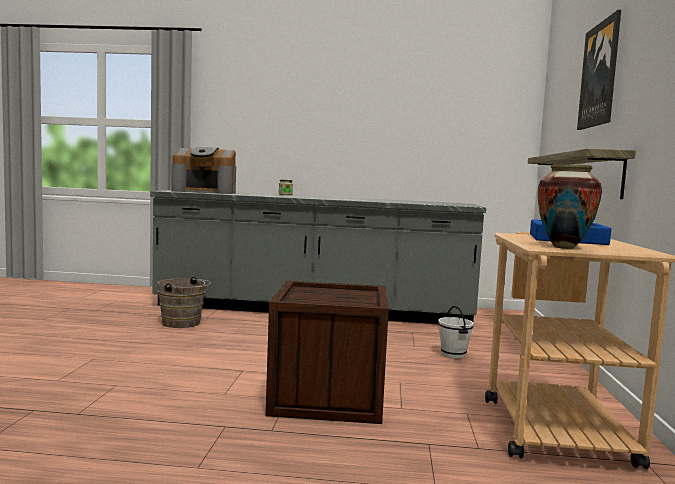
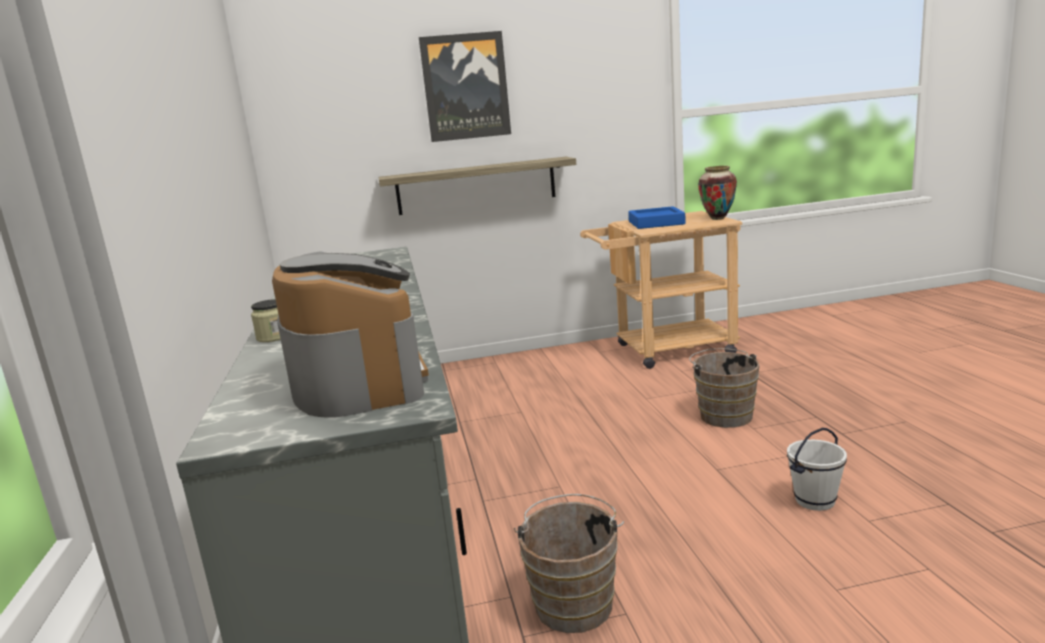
camera: 105 degrees left, 10 degrees up
crate [266,281,389,424] -> brown bucket [689,348,760,428]
white bucket [438,306,474,359] -> white bucket moved to [787,428,847,511]

